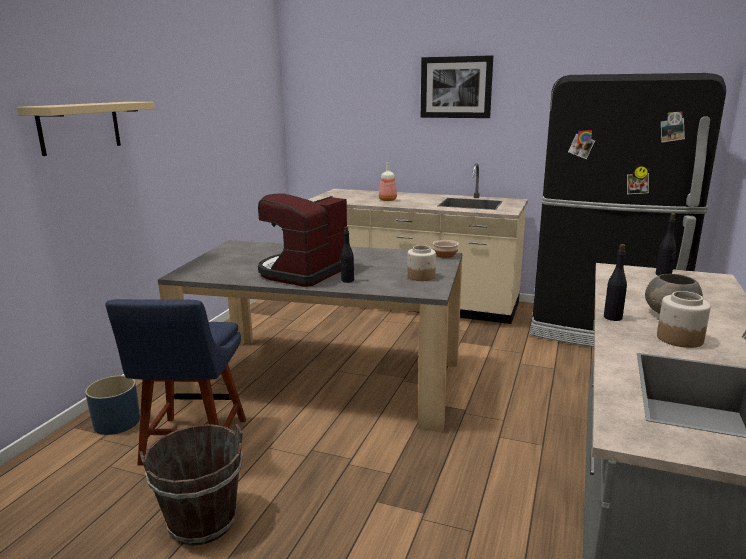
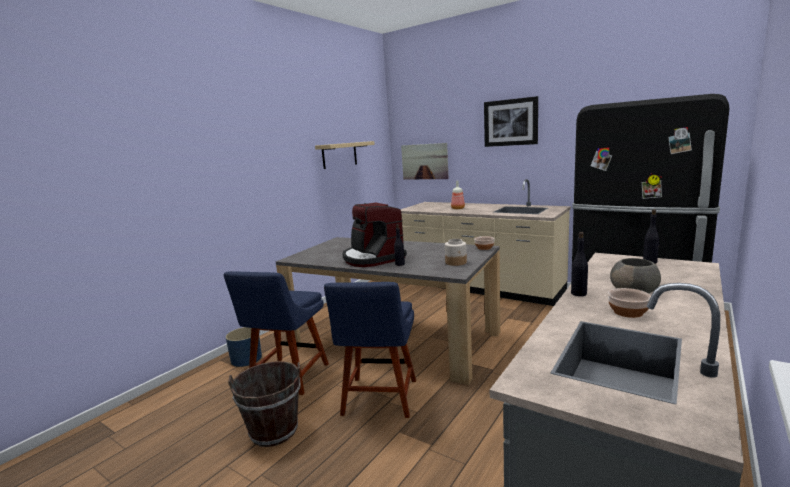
camera: 15 degrees right, 5 degrees down
beige shelf [17,102,155,156] -> beige shelf moved to [315,141,375,169]
coffee machine [258,193,347,287] -> coffee machine turned 75 degrees counterclockwise [342,203,407,267]
jar [657,291,711,348] -> bowl [608,288,651,318]
none -> blue chair [324,282,416,418]
none -> picture [401,143,449,179]

